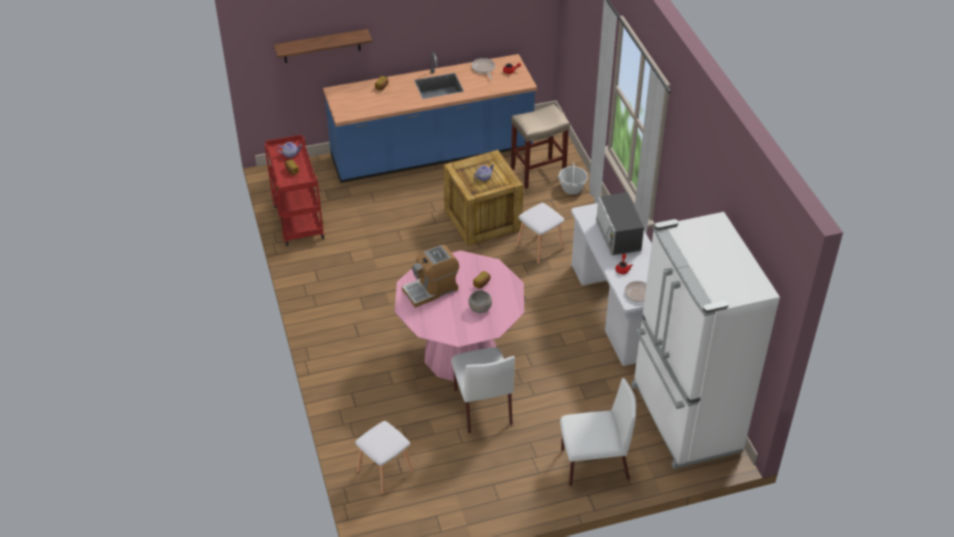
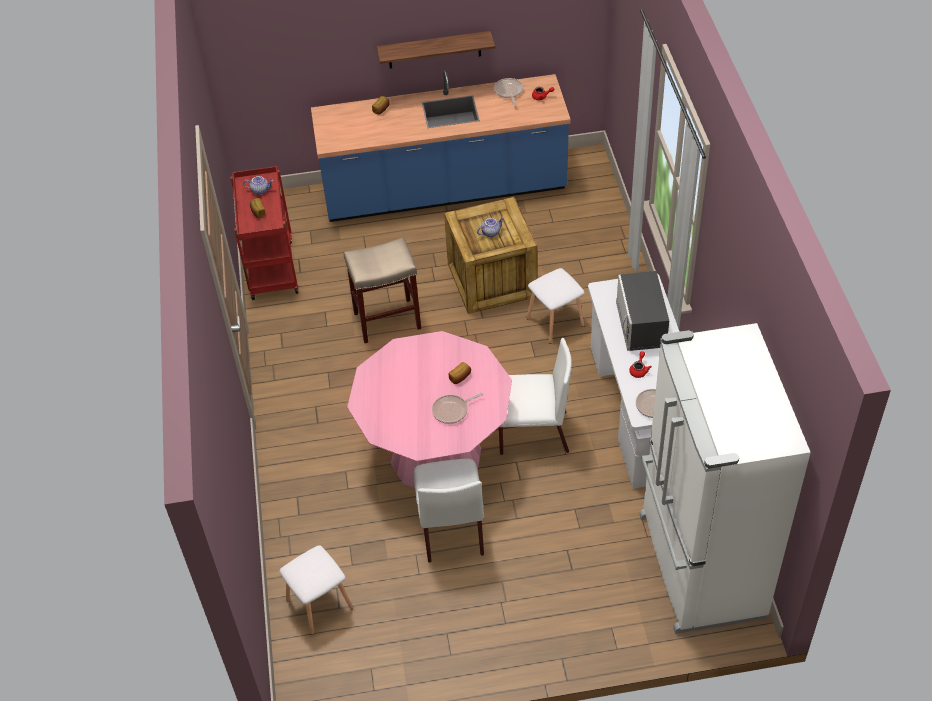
camera: 10 degrees right, 5 degrees up
shelf [274,29,373,63] -> shelf moved to [377,31,495,69]
coffee machine [402,245,459,308] -> none
grey bowl [468,291,492,313] -> frying pan [432,392,483,424]
beige stool [511,104,570,189] -> beige stool moved to [344,237,421,343]
basket [558,162,588,194] -> none
white chair [560,378,636,486] -> white chair moved to [499,338,572,455]

